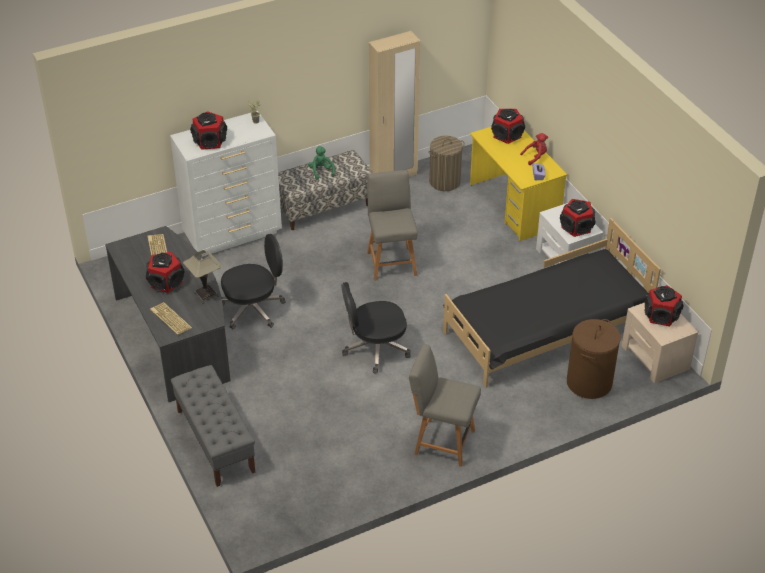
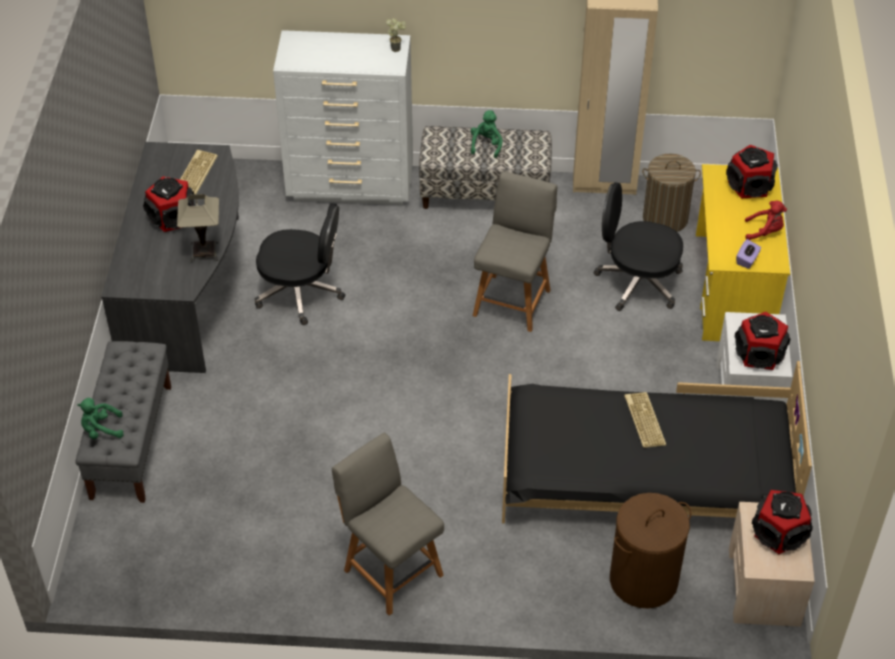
camera: 30 degrees right, 5 degrees up
keyboard [150,302,192,335] -> keyboard moved to [624,392,666,448]
speaker [190,111,227,150] -> none
black office chair [341,282,411,374] -> black office chair moved to [594,182,683,311]
none -> green plush toy [77,398,124,439]

